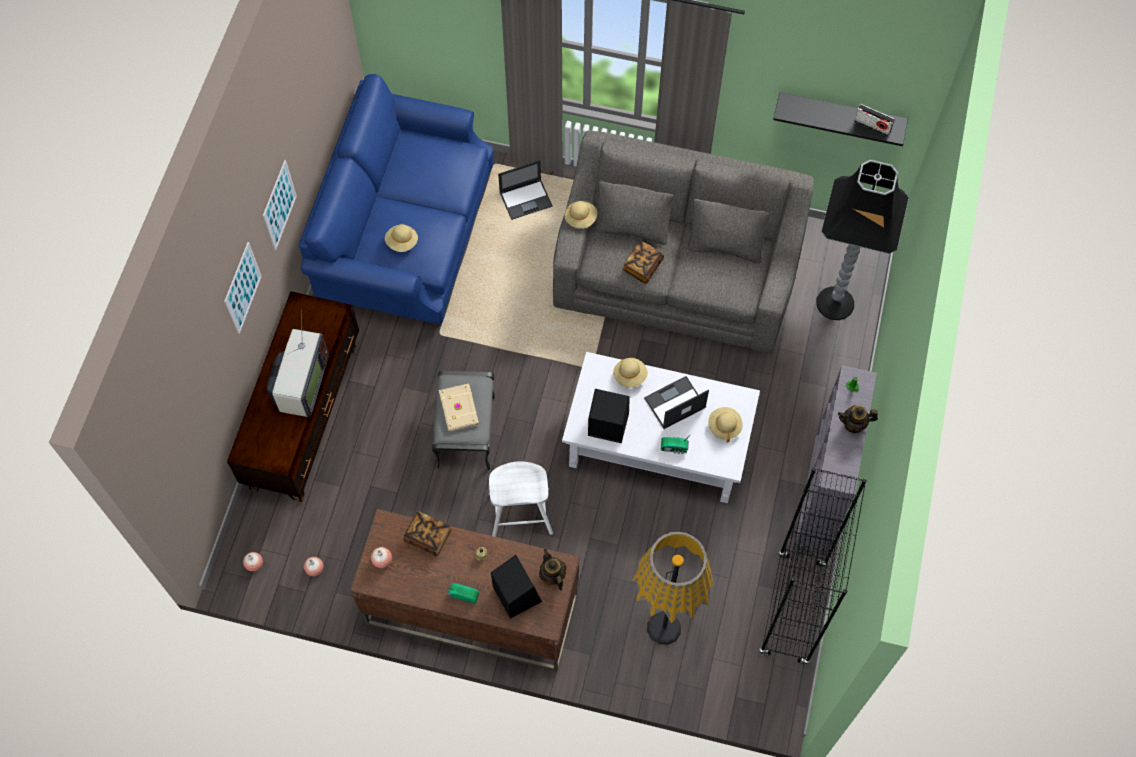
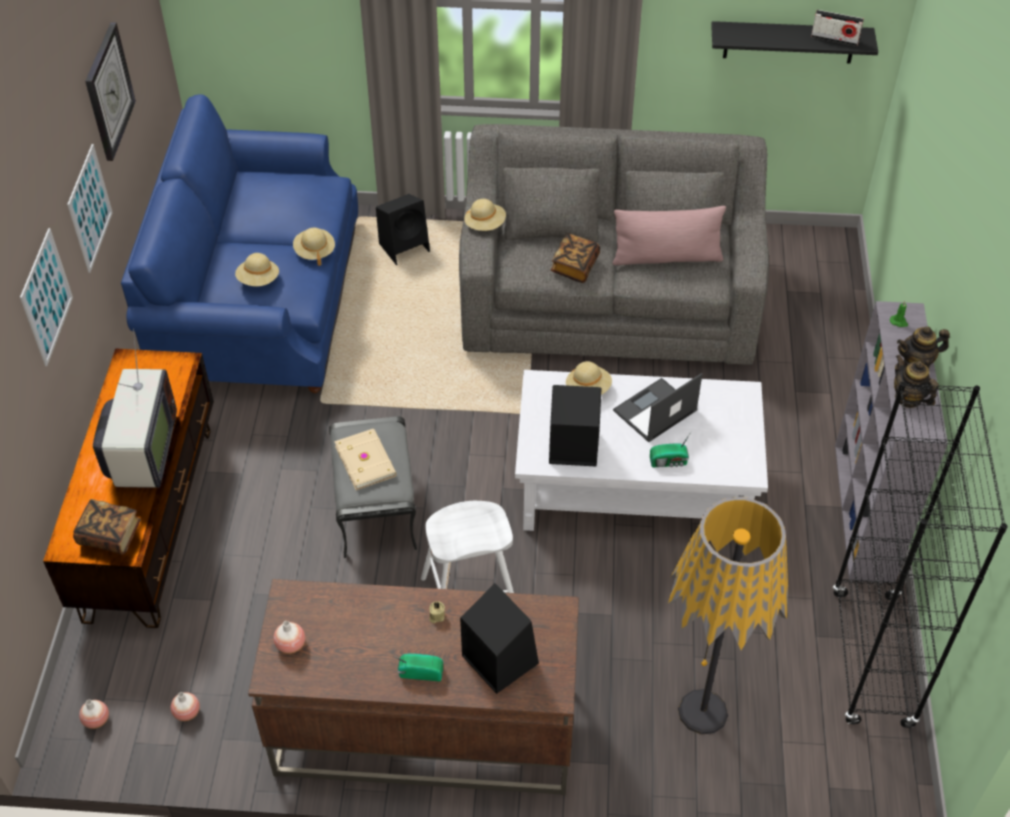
camera: 10 degrees left, 15 degrees down
book [404,511,452,556] -> book moved to [73,499,141,555]
laptop [498,160,553,220] -> black speaker [376,194,430,265]
teapot [539,549,567,591] -> teapot moved to [894,355,939,408]
beige hat [708,407,743,443] -> beige hat moved to [293,228,335,266]
black floor lamp [816,160,909,320] -> none
none -> wall clock [85,22,136,161]
none -> pink pillow [613,206,726,265]

